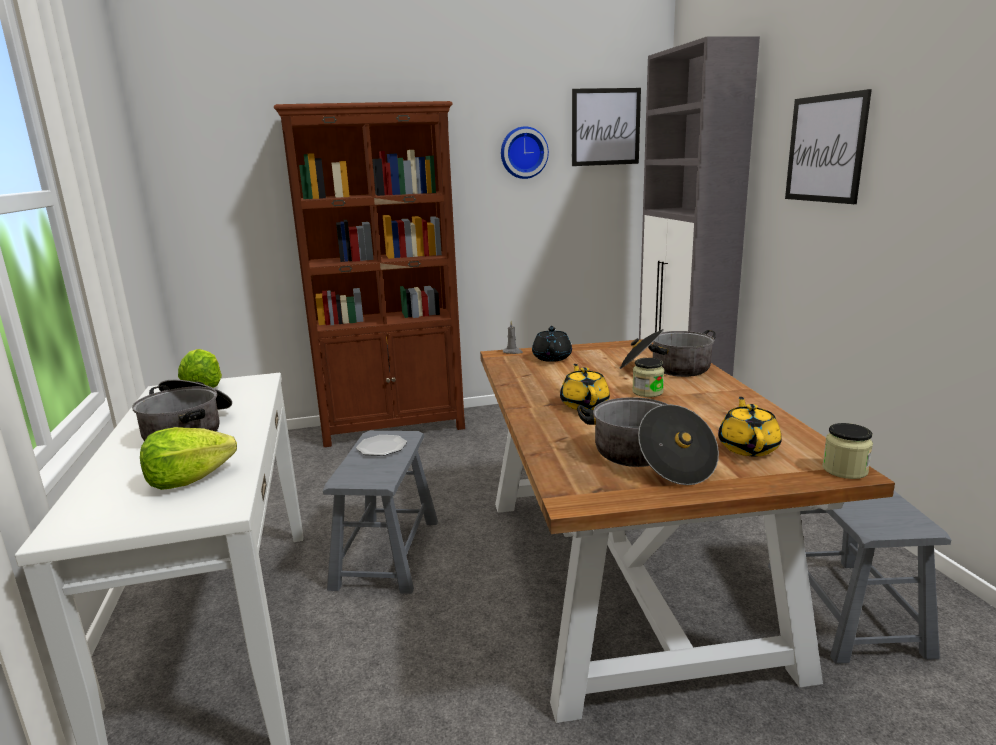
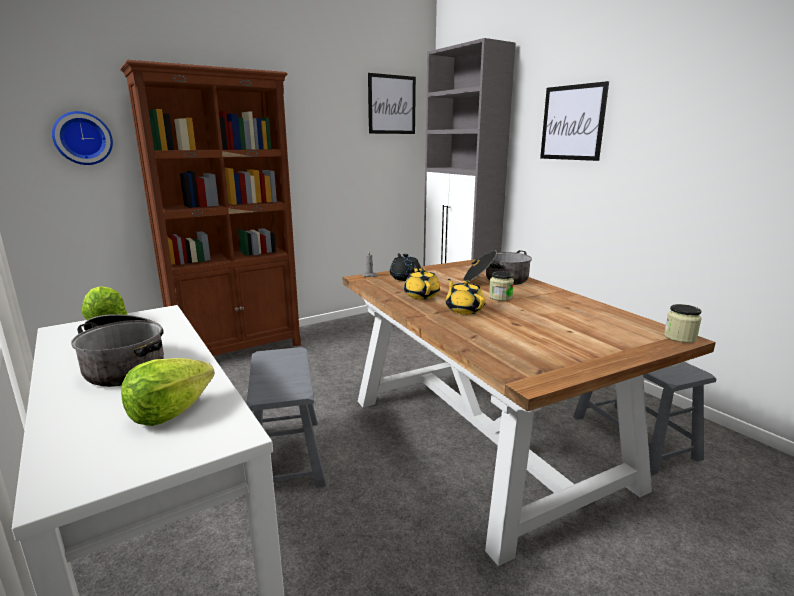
camera: 20 degrees left, 0 degrees up
plate [356,435,407,456] -> none
wall clock [501,126,549,179] -> wall clock moved to [52,111,113,165]
cooking pot [577,397,719,485] -> none
yellow teapot [718,397,782,456] -> yellow teapot moved to [404,267,440,299]

